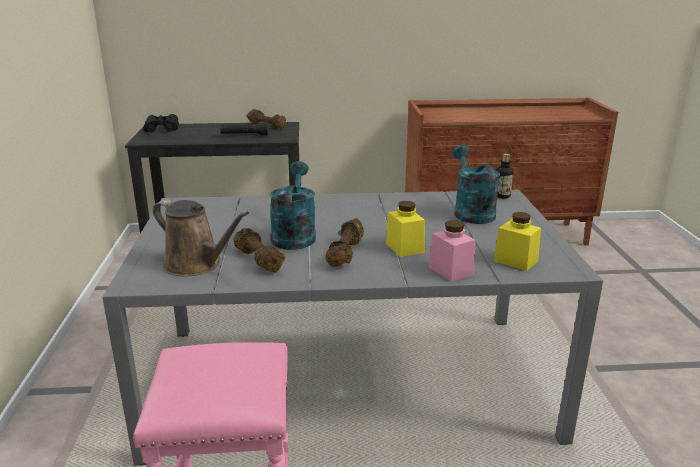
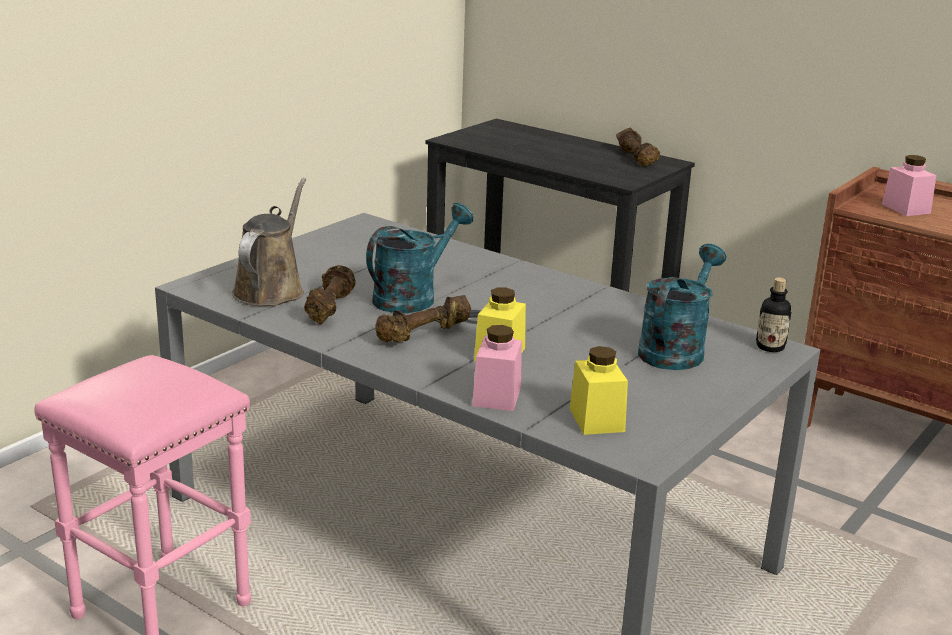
camera: 40 degrees right, 0 degrees up
black binoculars [143,114,179,133] -> none
brown watering can [153,199,249,277] -> brown watering can turned 150 degrees counterclockwise [232,178,306,306]
black flashlight [220,121,268,136] -> none
none -> pink jar [882,155,936,216]

